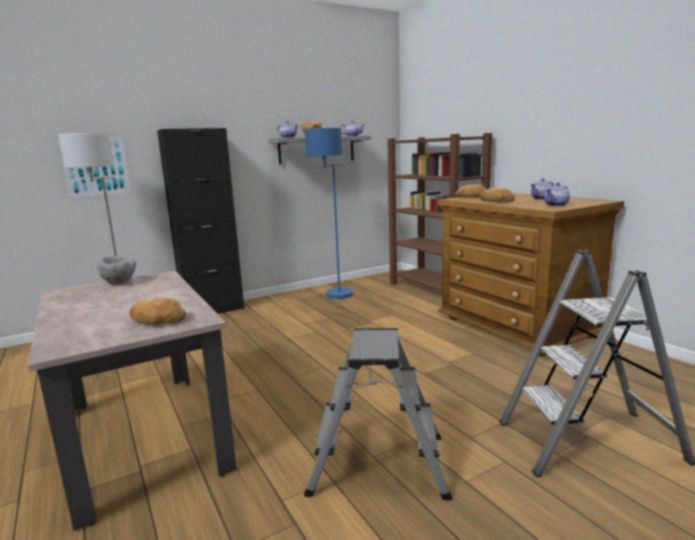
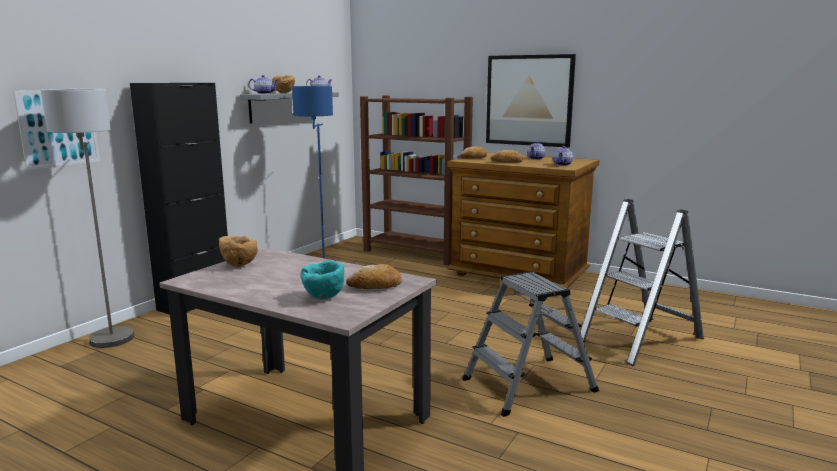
camera: 30 degrees left, 0 degrees up
grey bowl [97,256,136,285] -> brown bowl [219,236,258,267]
none -> turquoise bowl [301,260,344,299]
none -> picture [486,54,576,148]

